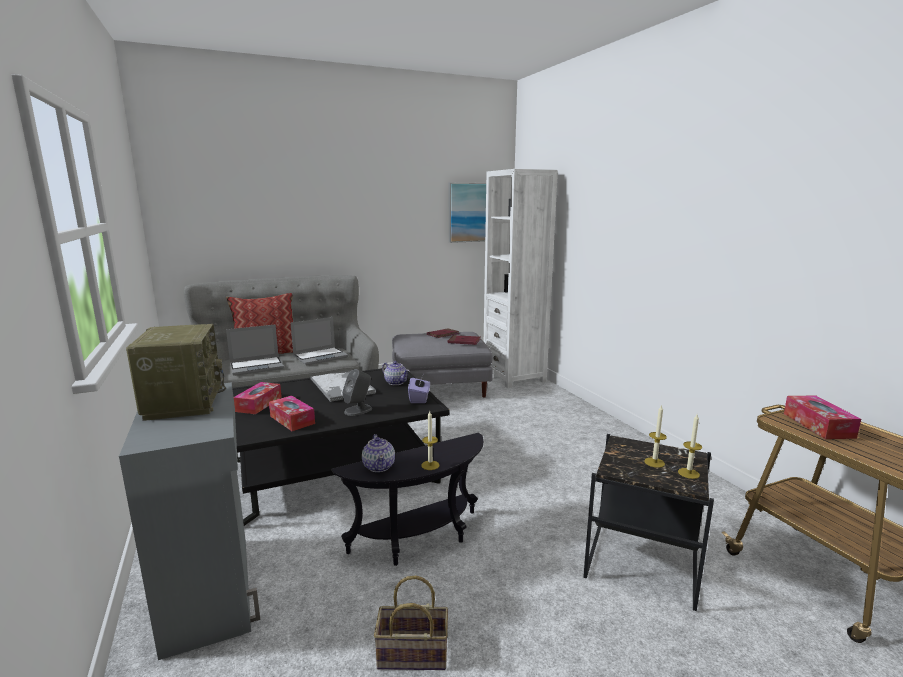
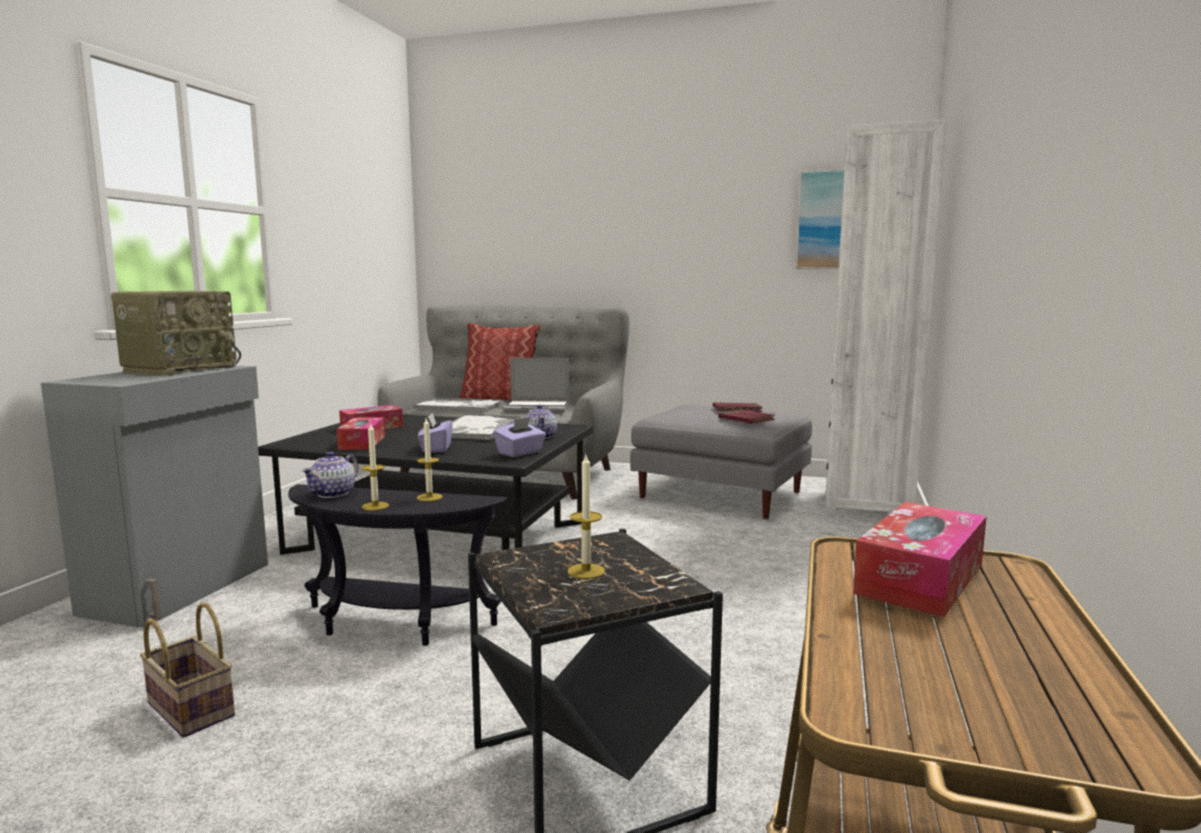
camera: 40 degrees right, 5 degrees down
laptop [226,324,284,376] -> tray [413,397,504,412]
grey speaker [342,369,372,416] -> purple tissue box [418,412,453,453]
candle [678,414,702,479] -> candle moved to [417,418,442,501]

